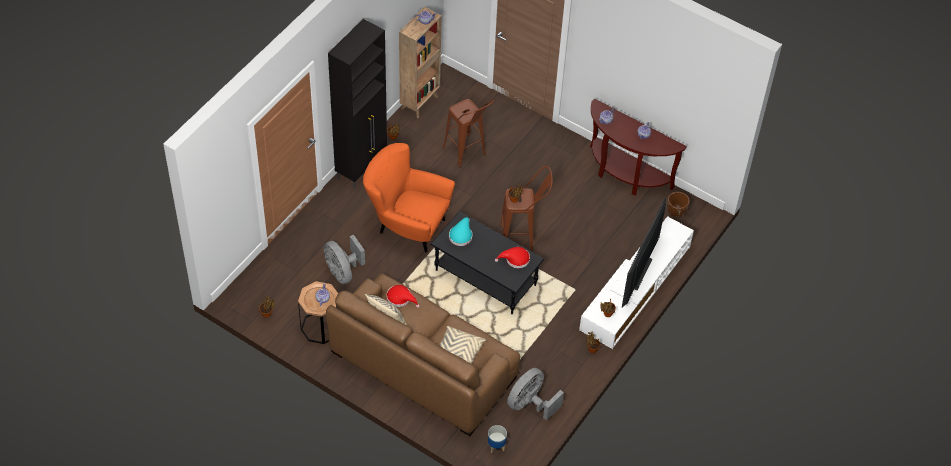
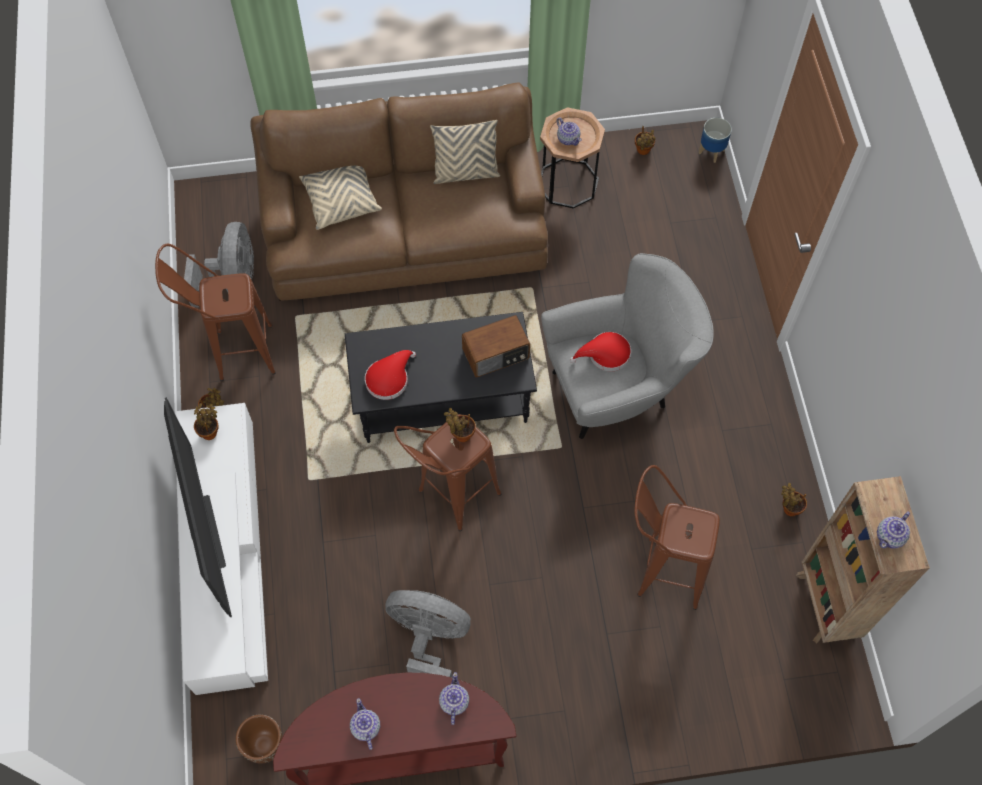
camera: 140 degrees right, 10 degrees up
grey fan [324,235,365,284] -> grey fan moved to [385,590,471,678]
black cabinet [328,19,387,188] -> none
orange armchair [363,143,455,253] -> grey armchair [541,253,714,439]
red hat [387,285,420,308] -> red hat moved to [570,332,631,371]
turquoise hat [449,217,472,246] -> radio [462,315,530,377]
planter [488,425,507,453] -> planter moved to [699,118,732,163]
none -> brown stool [155,244,276,381]

